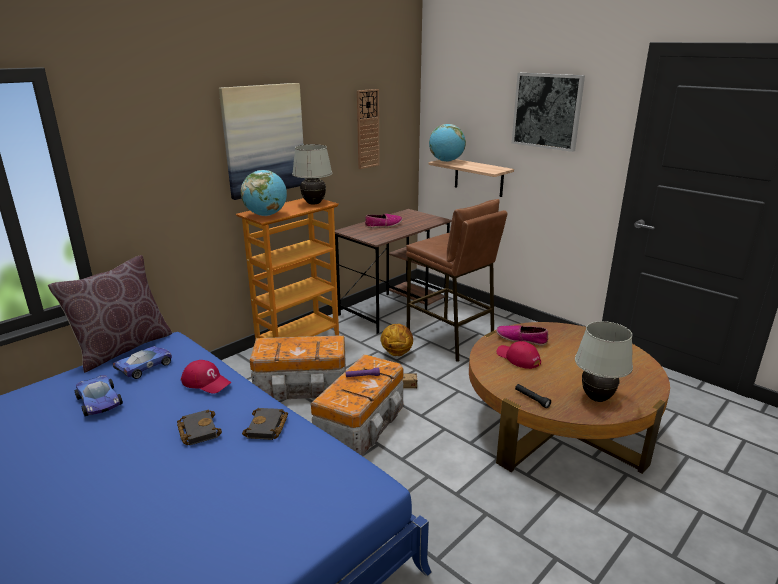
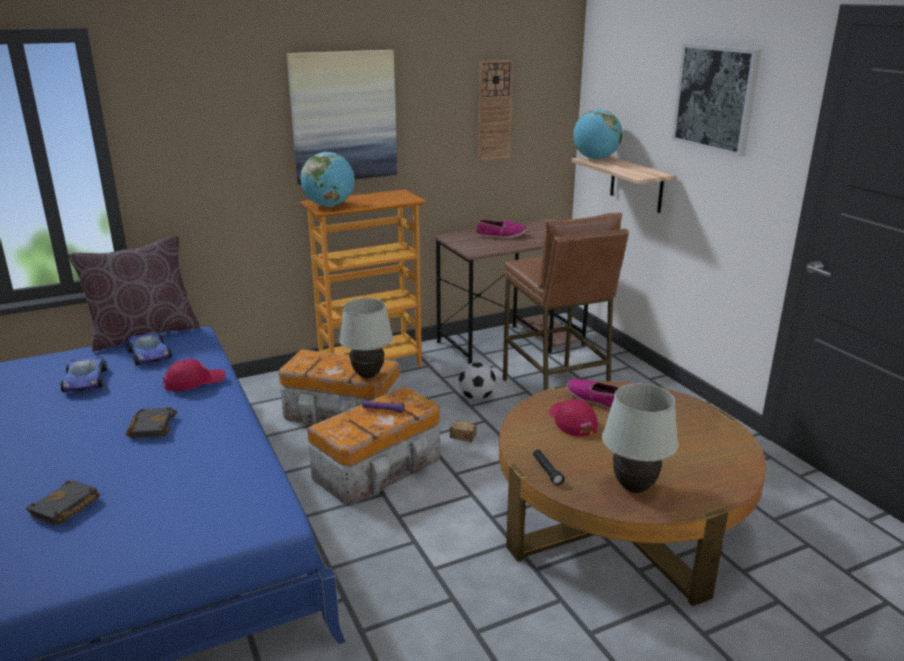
camera: 20 degrees right, 0 degrees up
toy car [113,346,172,379] -> toy car turned 90 degrees clockwise [126,332,172,366]
red cap [181,360,231,394] -> red cap turned 75 degrees counterclockwise [163,359,225,391]
black book [242,408,288,440] -> black book moved to [26,480,100,525]
white table lamp [292,144,332,205] -> white table lamp moved to [339,298,393,378]
basketball [380,324,413,356] -> football [458,362,496,400]

